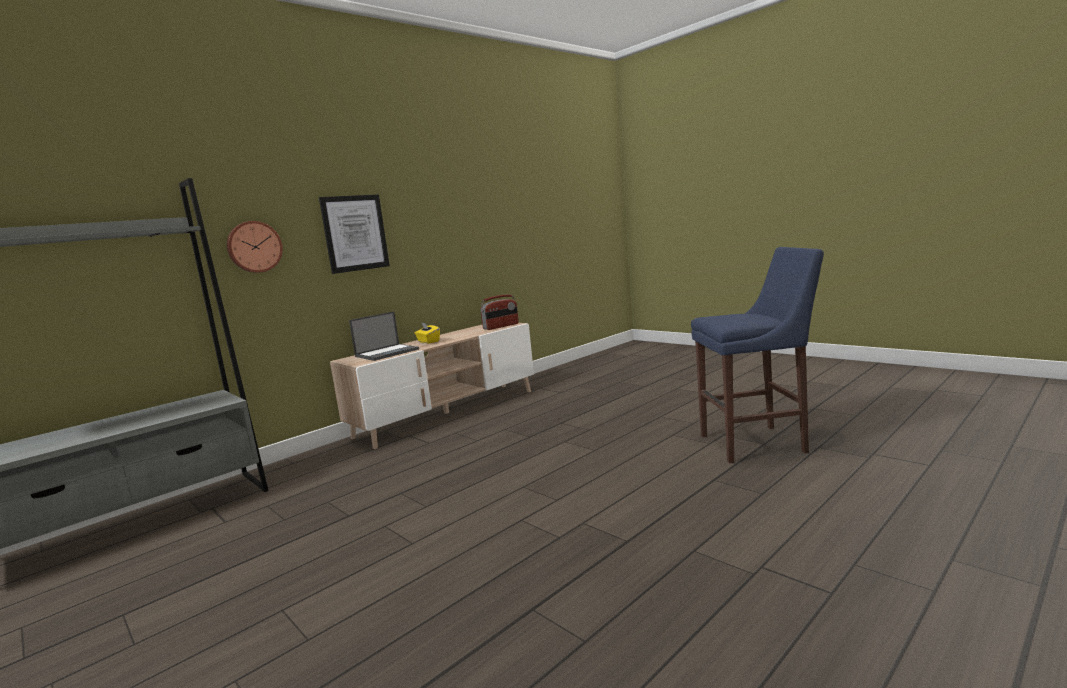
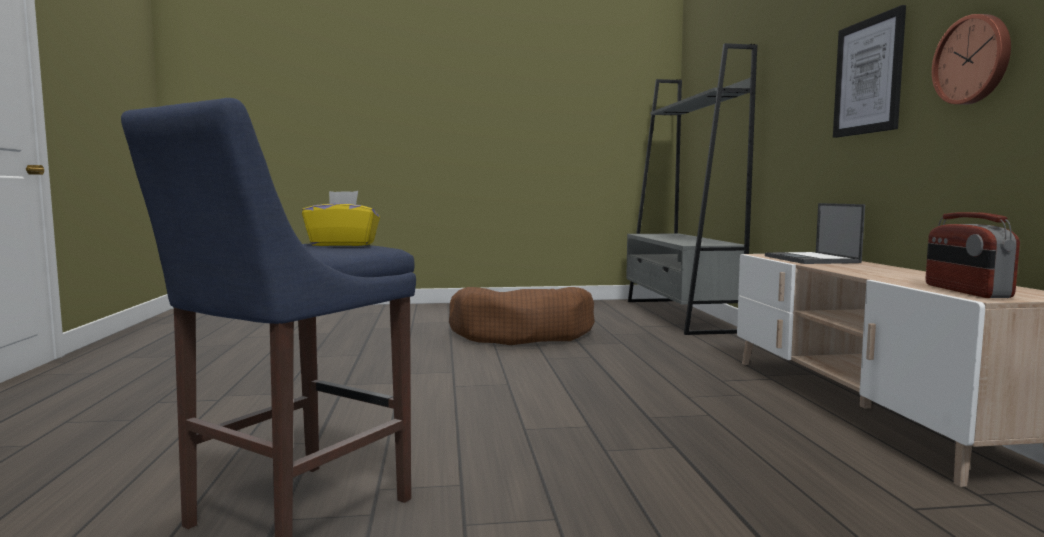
camera: 125 degrees right, 5 degrees down
wall clock [227,221,283,273] -> wall clock moved to [932,14,1011,105]
yellow tissue box [415,322,440,344] -> yellow tissue box moved to [302,191,380,246]
none -> brown dog bed [449,287,595,345]

